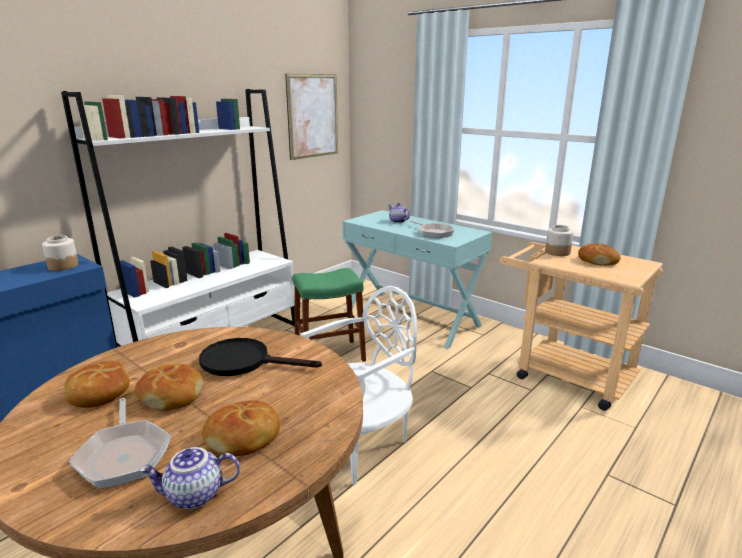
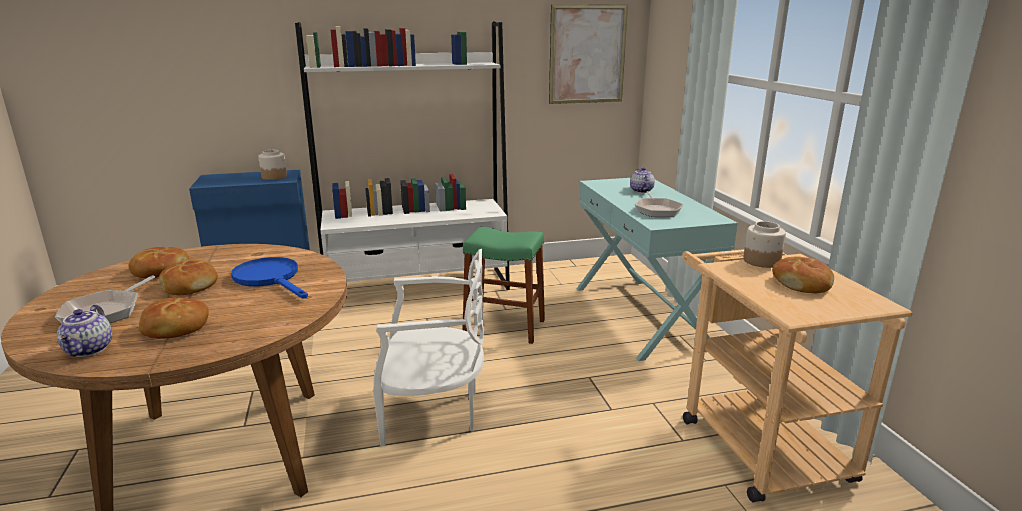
camera: 35 degrees right, 0 degrees up
teapot [139,447,240,509] -> teapot turned 120 degrees counterclockwise [57,305,112,357]
black frying pan [199,338,322,376] -> blue frying pan [231,257,308,299]

